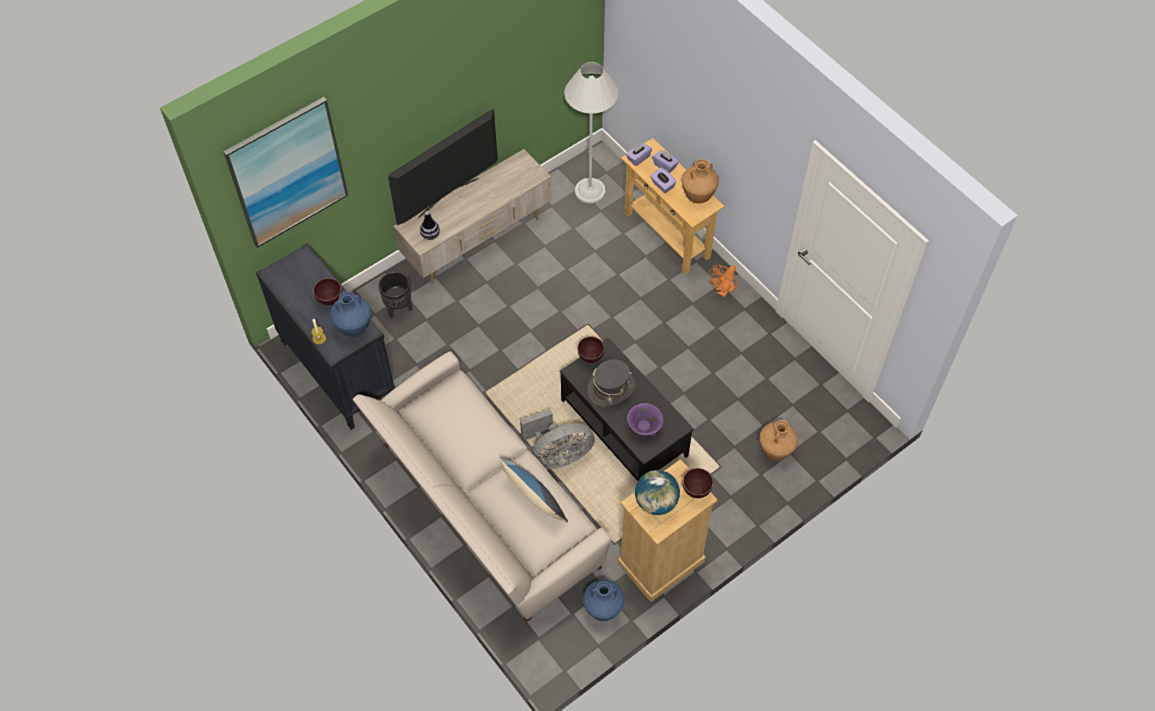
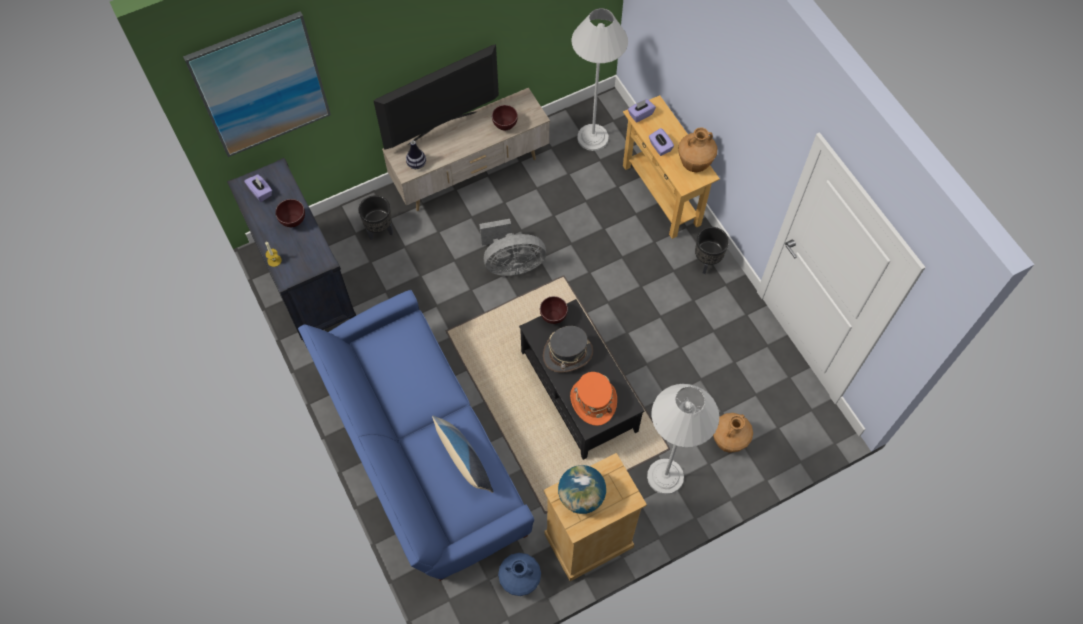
camera: 10 degrees right, 5 degrees up
blue vase [330,291,371,337] -> none
beige sofa [353,351,611,623] -> blue sofa [298,290,534,581]
grey fan [520,409,595,469] -> grey fan moved to [479,219,546,276]
purple bowl [627,403,664,437] -> orange hat [570,372,617,426]
purple tissue box [653,150,679,173] -> purple tissue box moved to [244,174,272,202]
brown bowl [683,468,713,498] -> brown bowl moved to [492,105,518,130]
orange fan [709,265,738,297] -> black planter [695,227,729,274]
none -> white floor lamp [647,384,719,495]

